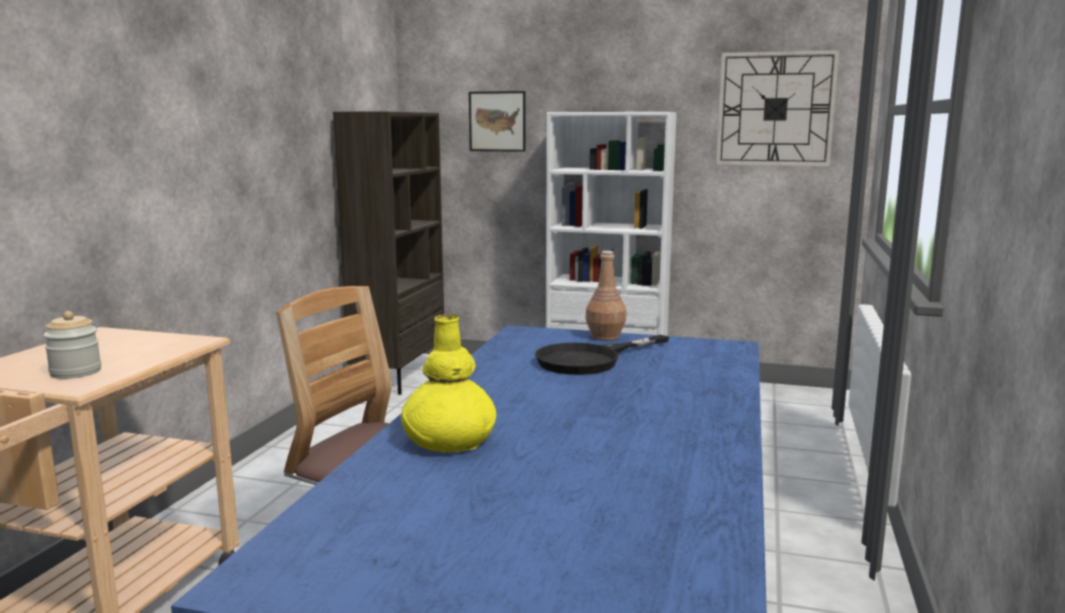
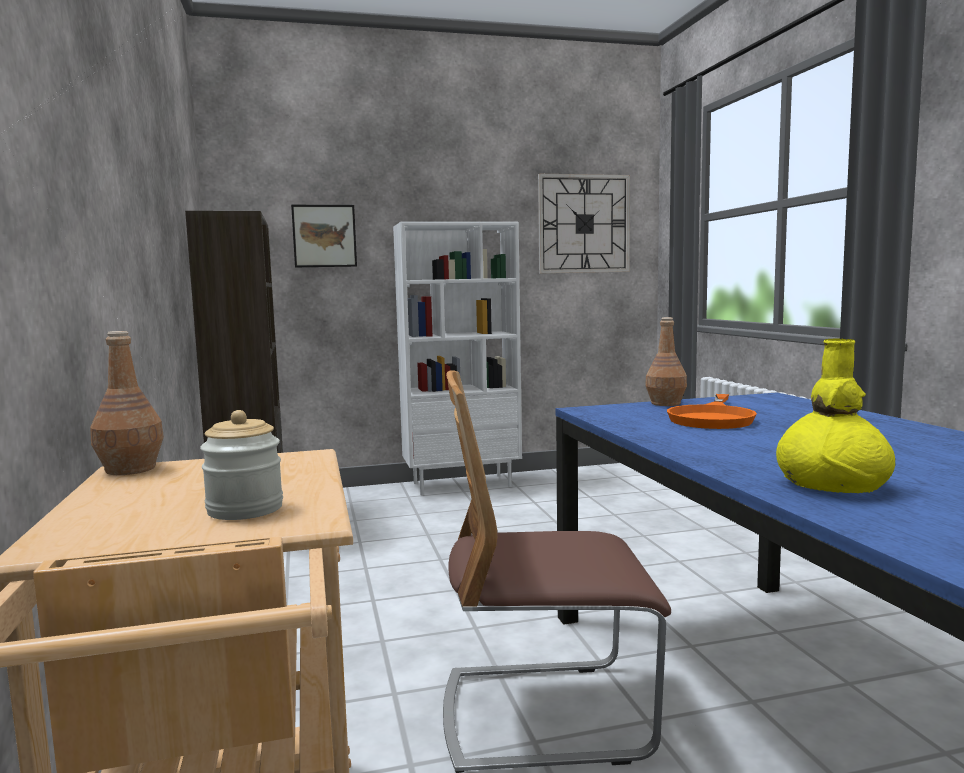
camera: 30 degrees left, 5 degrees down
black frying pan [535,335,669,375] -> orange frying pan [667,394,757,429]
none -> brown bottle [90,331,164,475]

